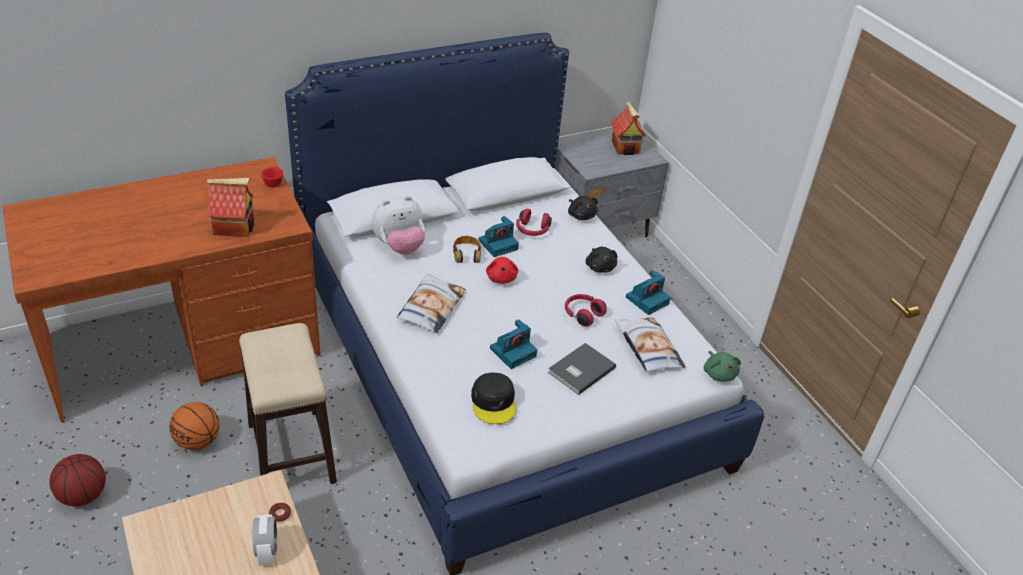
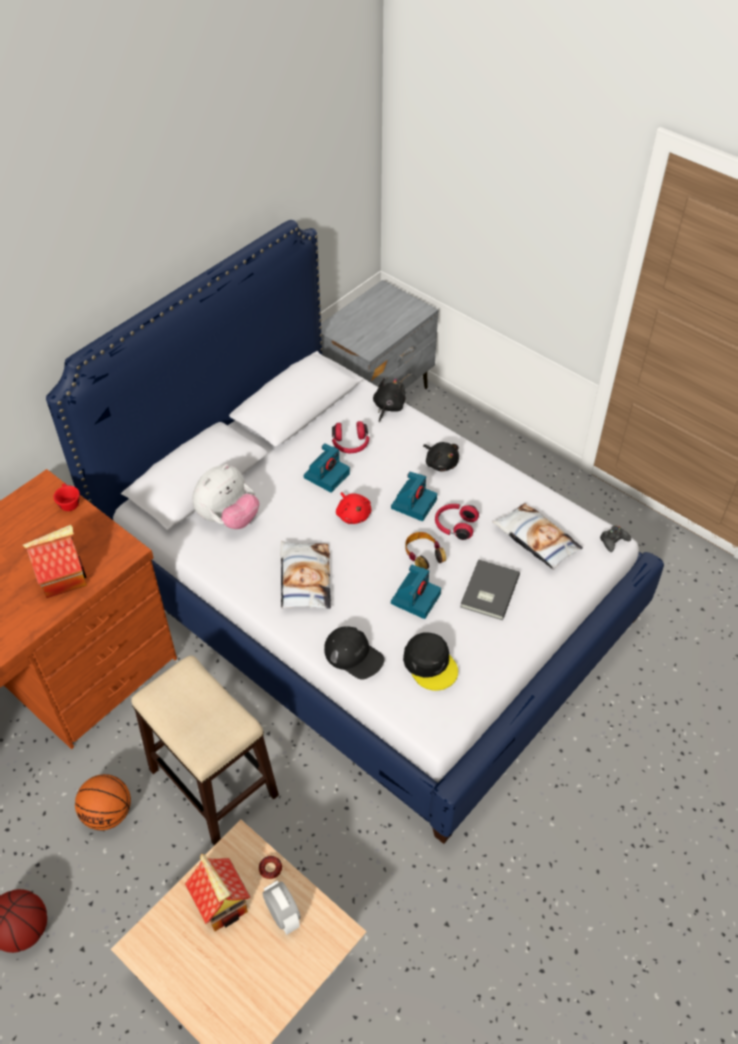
camera: 20 degrees left, 10 degrees up
headphones [453,236,481,263] -> headphones moved to [405,532,446,569]
black plush toy [568,196,598,220] -> black plush toy turned 105 degrees counterclockwise [373,378,406,422]
toy house [611,102,646,155] -> toy house moved to [185,854,250,931]
camera [626,270,671,315] -> camera moved to [391,472,437,521]
green plush toy [704,351,741,382] -> black game controller [600,526,631,552]
none -> black cap [324,626,384,680]

